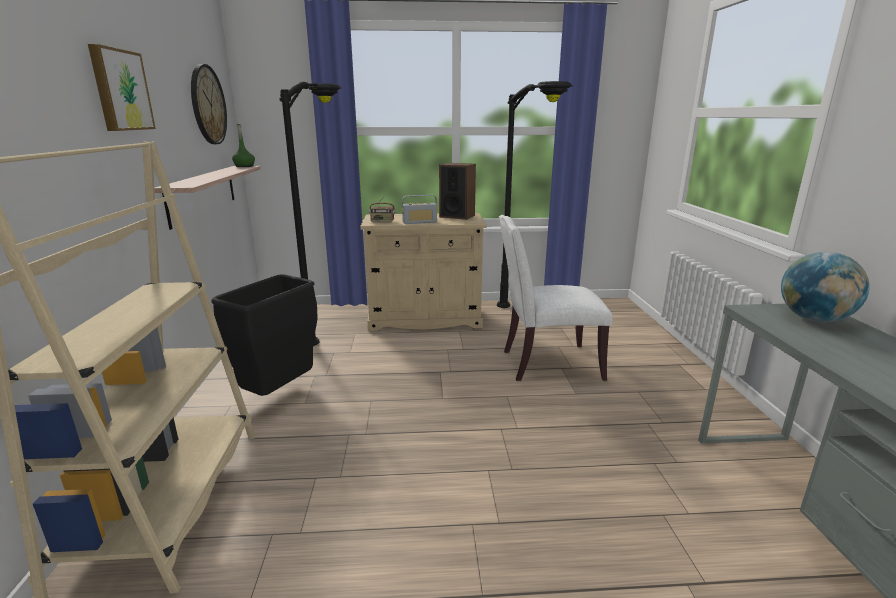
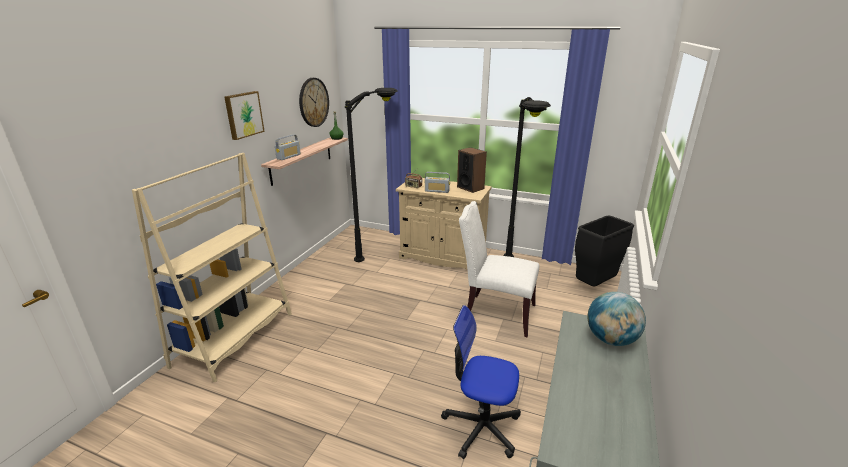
camera: 25 degrees right, 5 degrees up
black trash can [211,274,318,396] -> black trash can moved to [575,215,634,286]
none -> radio [275,134,301,160]
none -> office chair [441,305,521,459]

